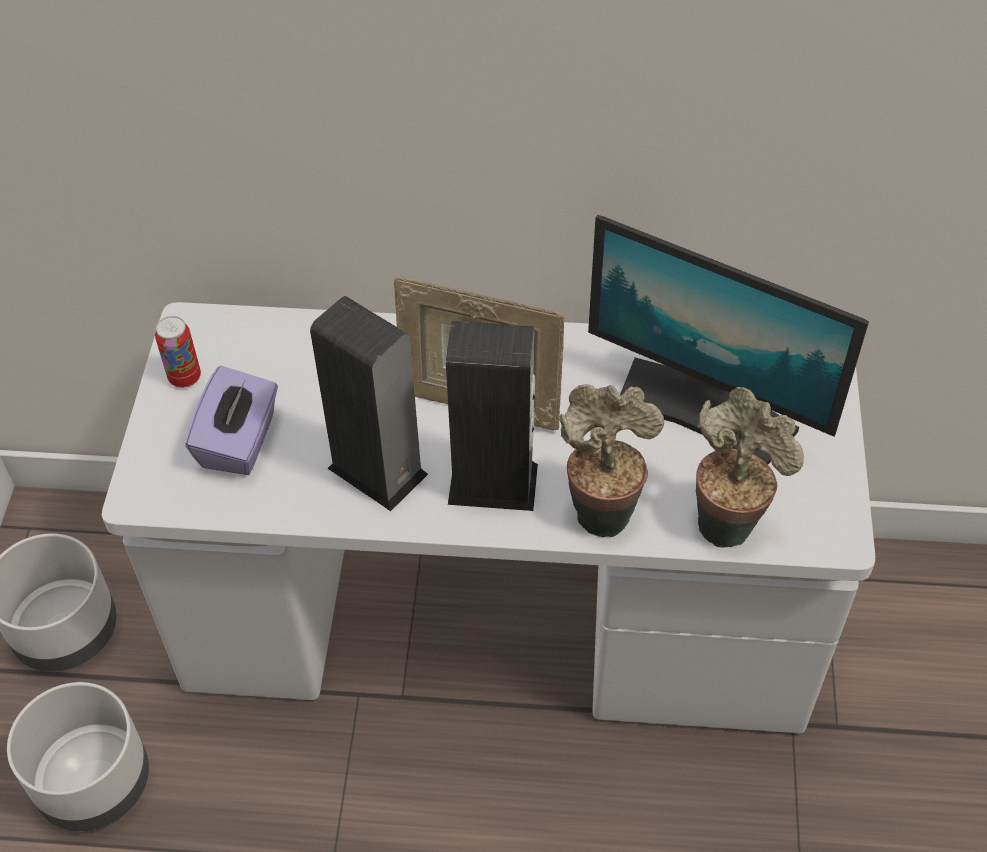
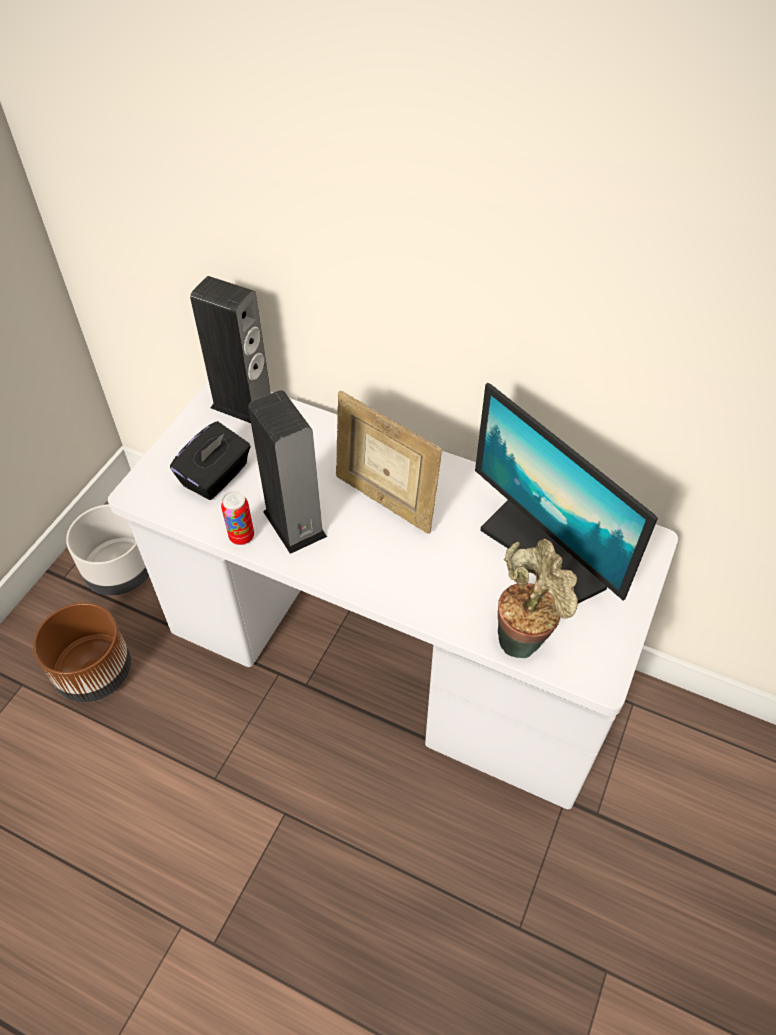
camera: 20 degrees right, 0 degrees up
grey planter [7,682,149,831] -> brown planter [33,603,131,702]
can [155,316,201,388] -> can moved to [221,491,254,545]
purple tissue box [185,366,278,475] -> black tissue box [170,421,251,500]
speaker [446,321,538,511] -> speaker moved to [190,276,271,423]
potted plant [559,384,664,537] -> none

